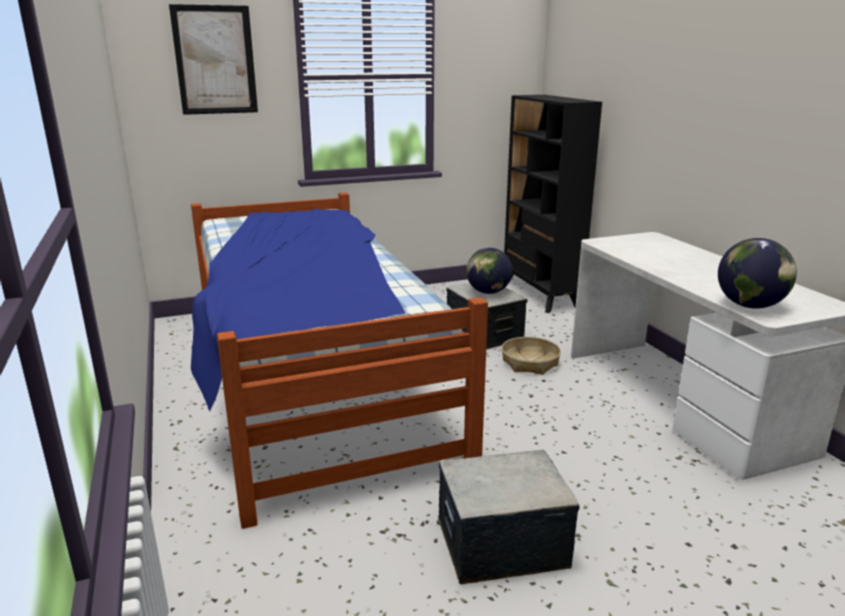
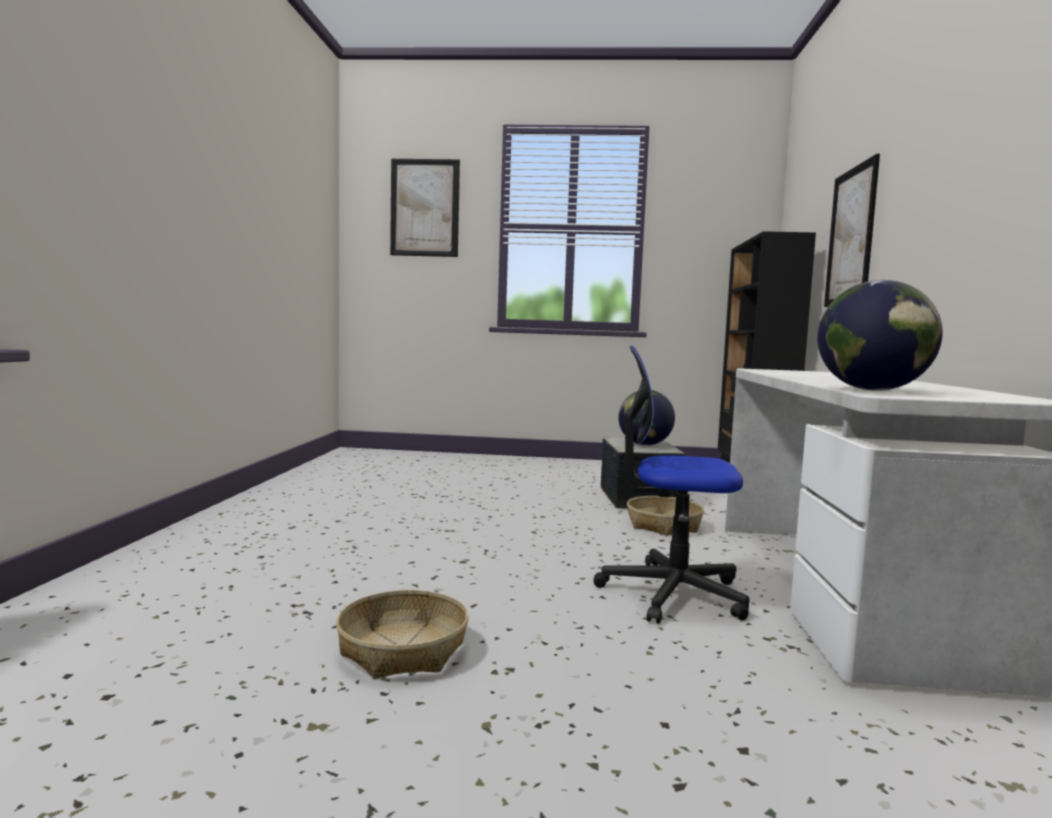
camera: 25 degrees right, 15 degrees down
bed [191,192,488,529] -> none
storage box [437,450,580,584] -> basket [336,590,469,679]
none -> office chair [593,346,749,624]
none -> picture [824,154,880,307]

